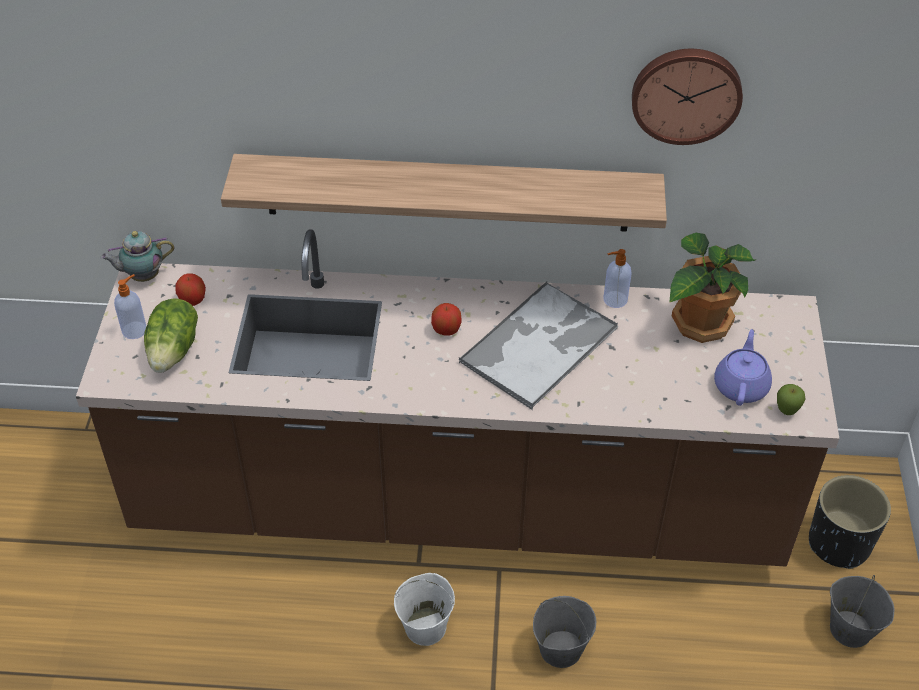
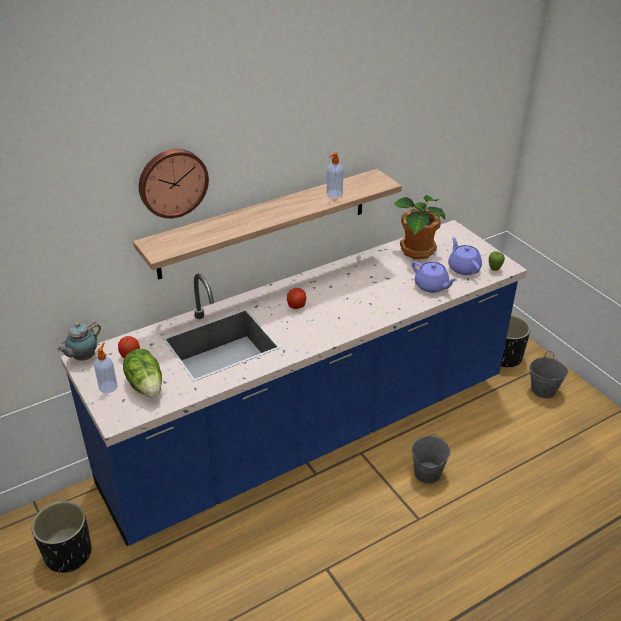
camera: 35 degrees left, 10 degrees down
brown counter [76,229,839,567] -> blue counter [60,220,527,546]
white bucket [394,573,455,646] -> none
tray [458,281,618,410] -> none
soap dispenser [603,249,632,308] -> soap dispenser moved to [327,152,344,198]
wall clock [632,49,743,145] -> wall clock moved to [139,149,209,219]
none -> black planter [31,501,92,573]
none -> purple teapot [412,261,458,293]

